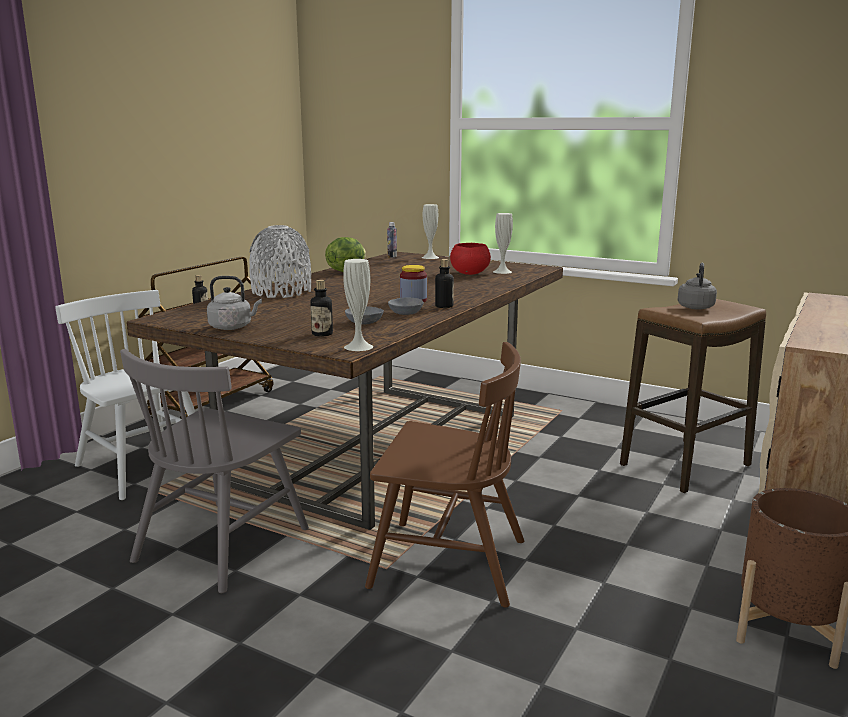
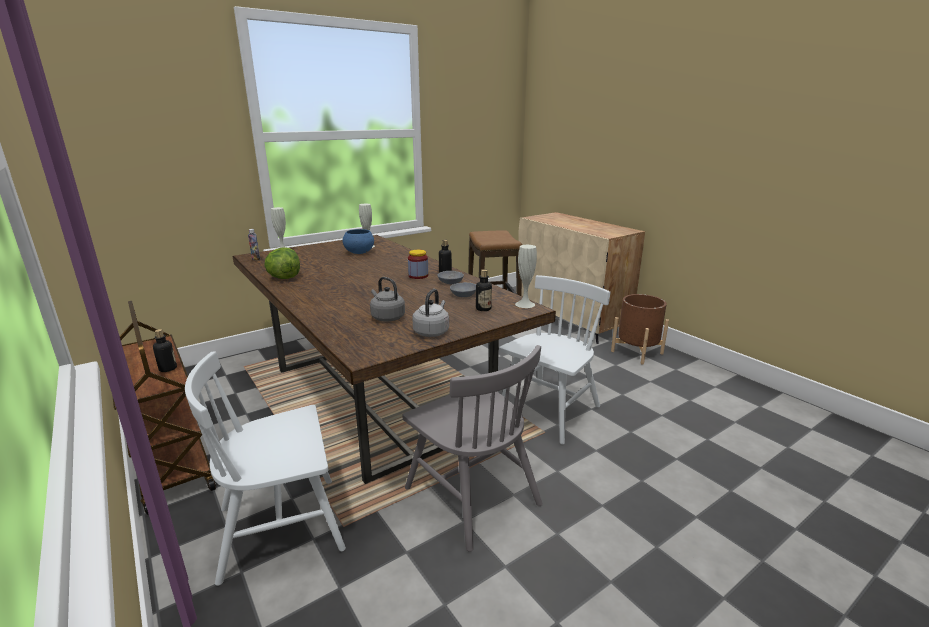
camera: 65 degrees left, 5 degrees up
grey vase [249,225,311,298] -> none
brown chair [365,342,524,608] -> white chair [499,275,610,444]
red bowl [450,243,491,275] -> blue bowl [343,229,374,254]
grey kettle [677,263,717,310] -> grey kettle moved to [370,277,405,322]

